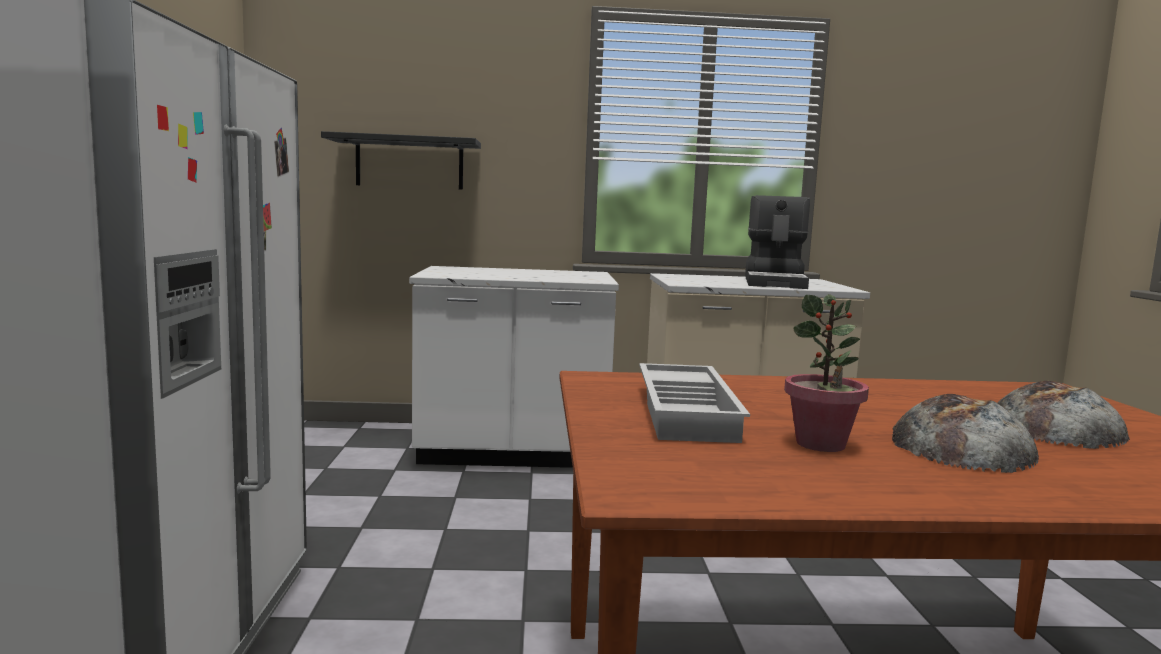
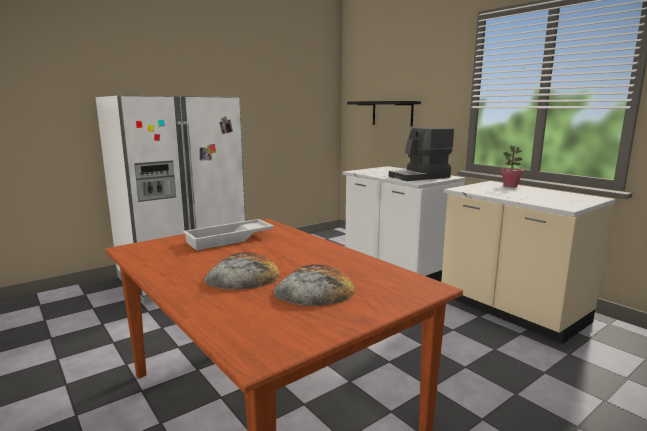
camera: 55 degrees right, 5 degrees up
coffee machine [745,195,810,289] -> coffee machine moved to [389,127,454,181]
potted plant [784,294,869,452] -> potted plant moved to [501,146,524,187]

